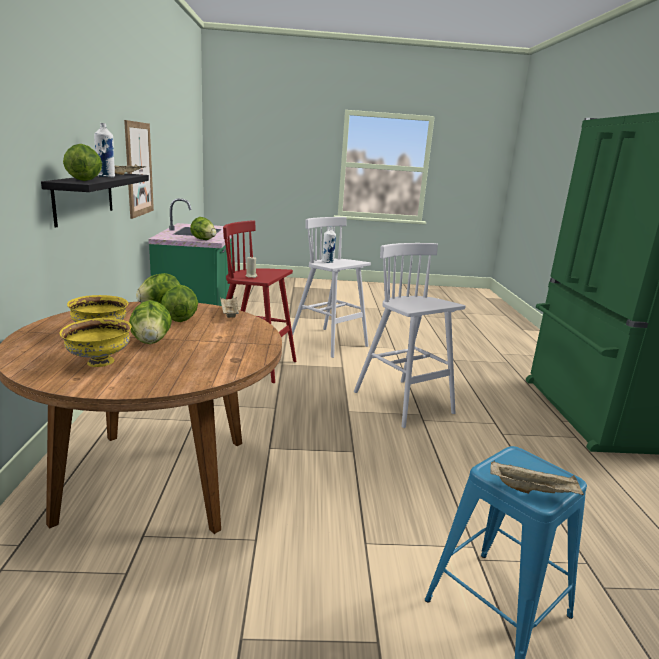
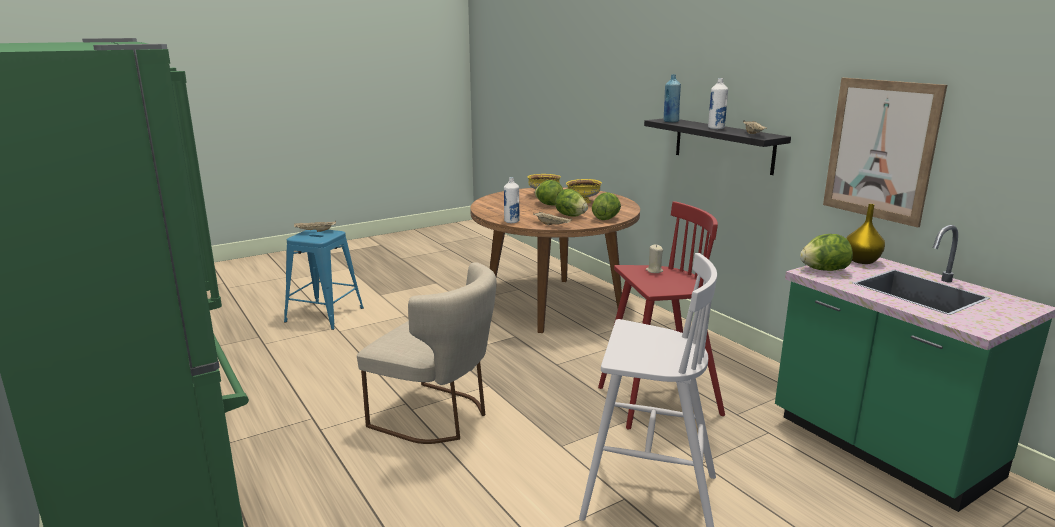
camera: 150 degrees right, 0 degrees up
lettuce [63,144,102,181] -> blue bottle [664,74,681,122]
white bottle [322,226,336,263] -> white bottle moved to [504,177,519,223]
white stool [354,243,465,428] -> beige chair [357,262,497,444]
none -> yellow vase [846,204,885,264]

